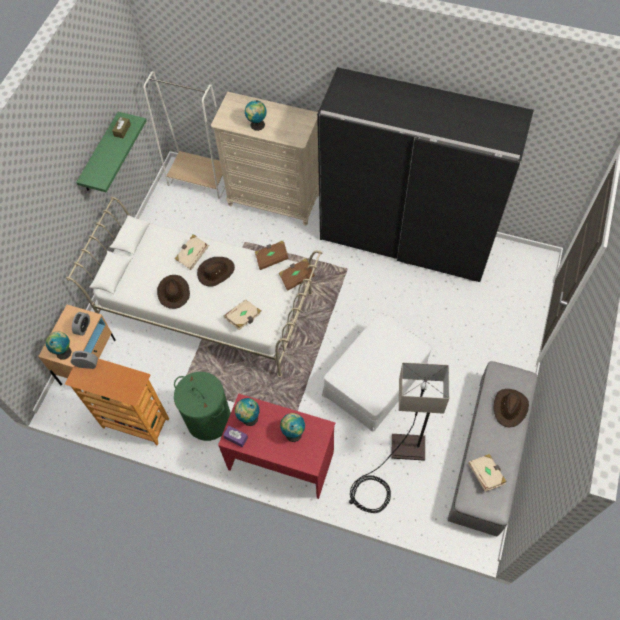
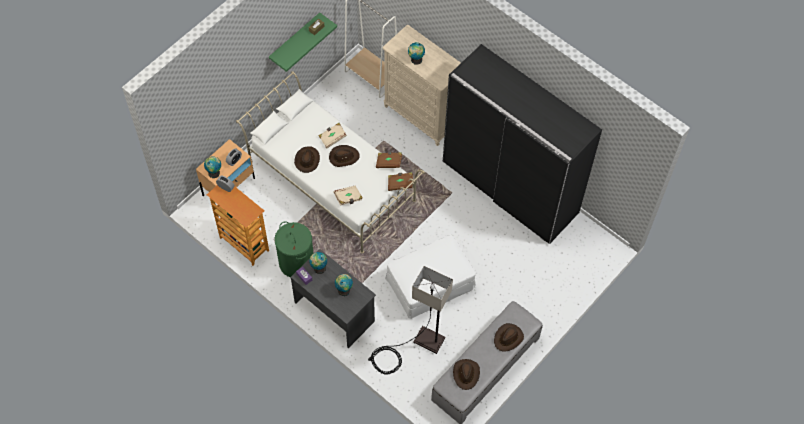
camera: 20 degrees right, 0 degrees up
red desk [218,394,335,499] -> grey desk [290,249,376,348]
beige book [468,454,507,492] -> brown hat [453,359,480,390]

